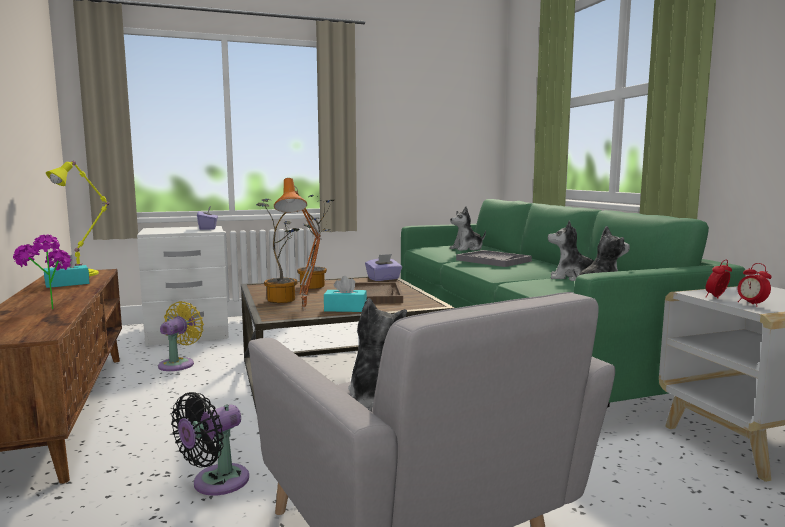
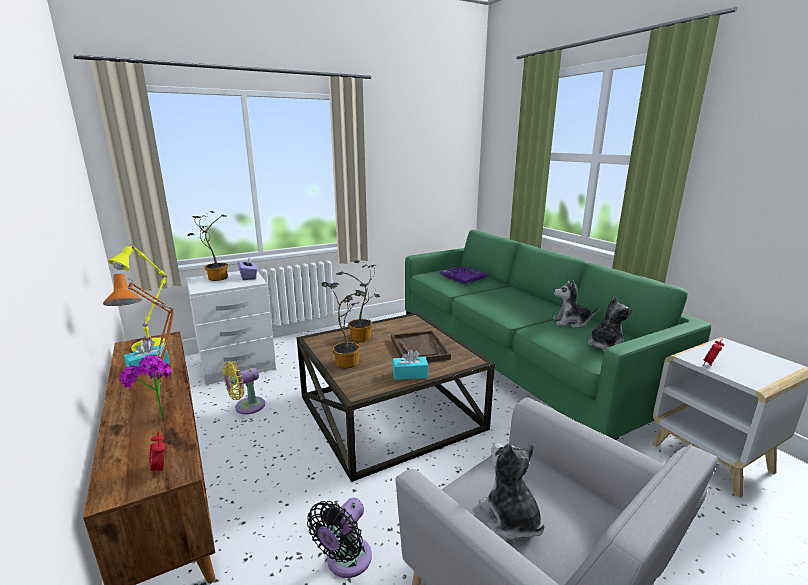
camera: 10 degrees left, 10 degrees up
yellow fan [158,301,204,371] -> yellow fan turned 135 degrees counterclockwise [223,361,265,414]
orange table lamp [274,178,321,310] -> orange table lamp moved to [103,274,175,385]
purple tissue box [365,254,402,281] -> none
plush toy [450,206,486,251] -> purple tray [440,266,489,284]
grey tray [456,250,532,267] -> none
alarm clock [738,263,771,307] -> alarm clock moved to [150,432,165,477]
none -> potted plant [187,211,228,281]

